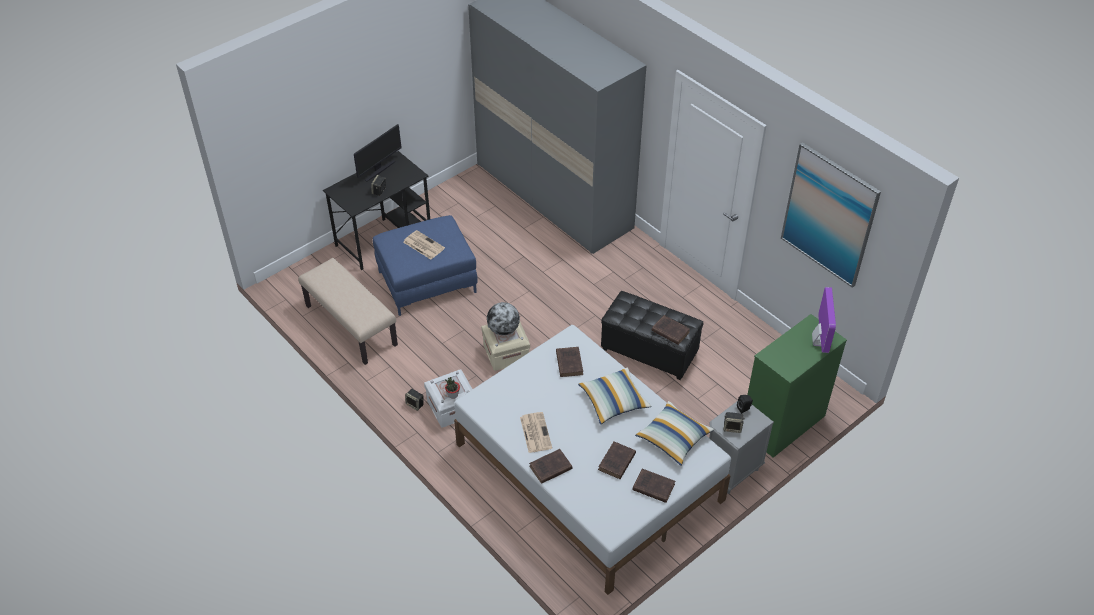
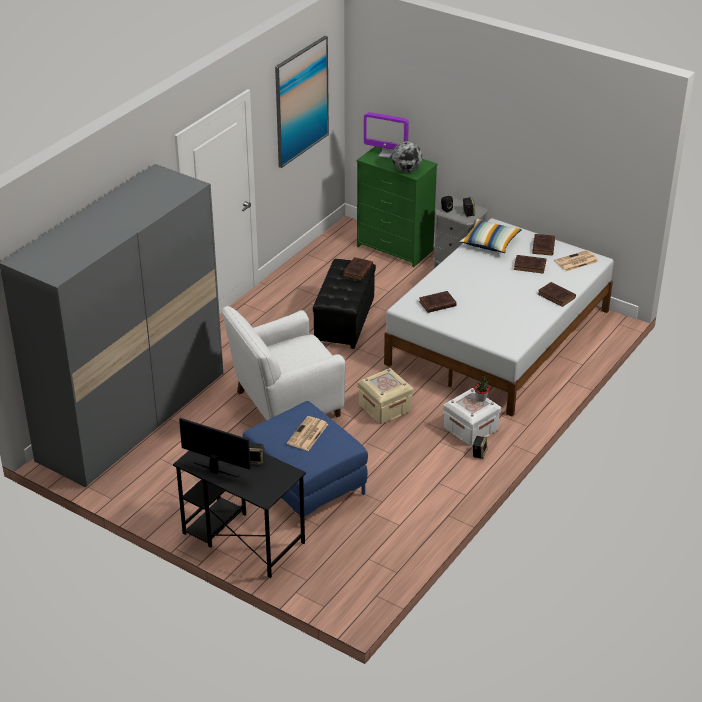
camera: 105 degrees left, 10 degrees down
beige bench [298,258,398,365] -> none
globe [487,302,520,335] -> globe moved to [392,141,423,172]
newspaper [520,412,552,453] -> newspaper moved to [554,250,598,271]
pillow [578,367,651,424] -> none
monitor [812,287,836,353] -> monitor turned 150 degrees counterclockwise [364,112,409,158]
none -> white armchair [222,306,346,421]

